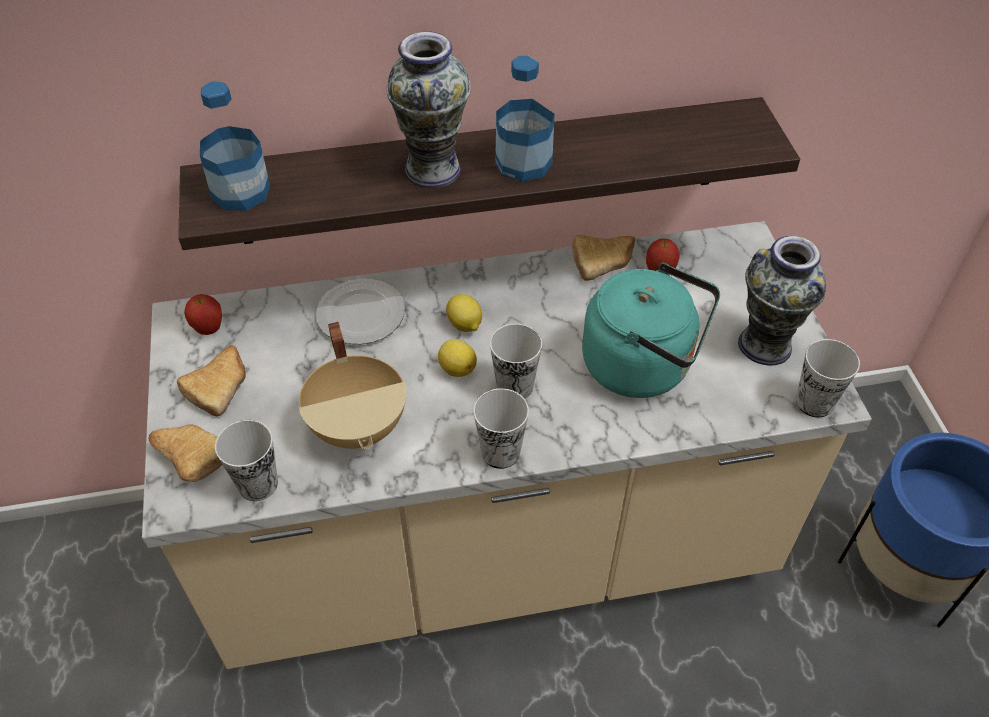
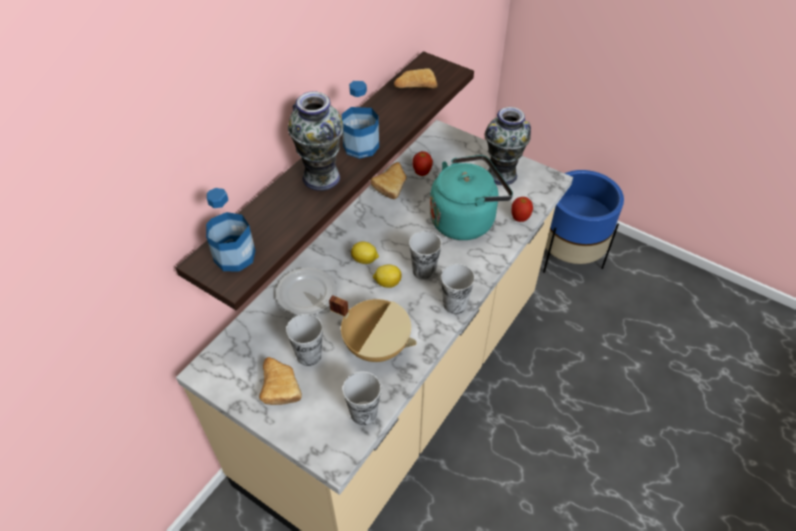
camera: 45 degrees left, 0 degrees up
bread [148,425,222,482] -> bread moved to [394,69,437,88]
apple [184,294,222,335] -> apple moved to [511,197,533,222]
cup [796,339,860,418] -> cup moved to [286,314,323,366]

